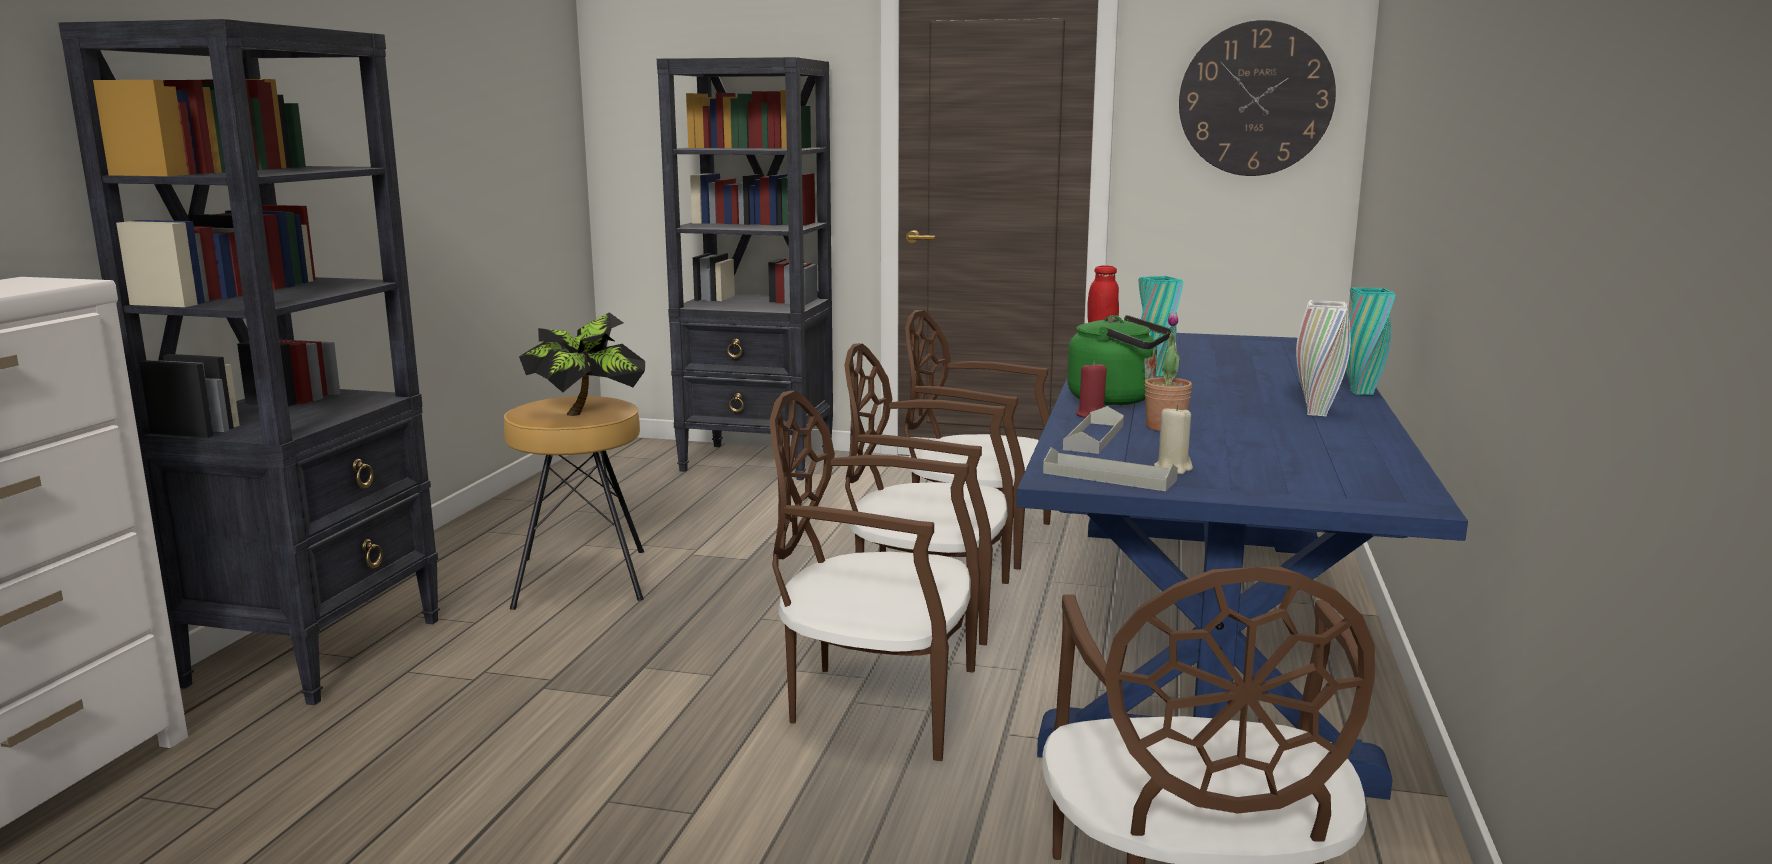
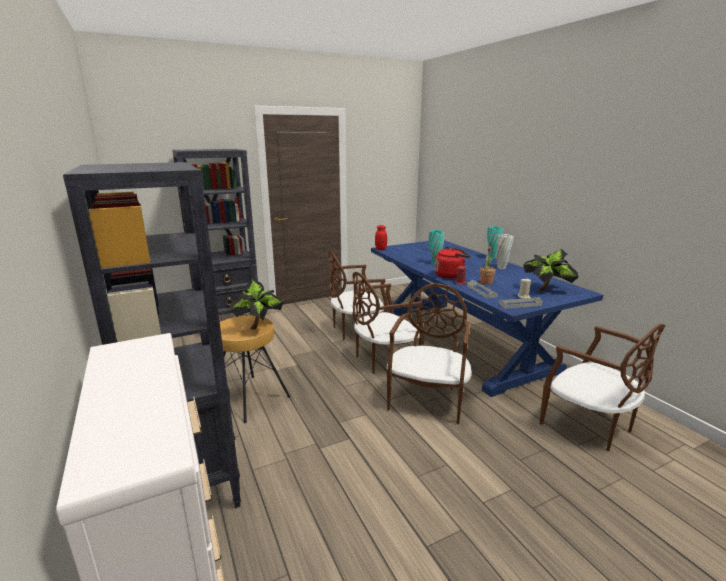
camera: 40 degrees left, 5 degrees up
brown chair [769,391,981,761] -> brown chair turned 135 degrees clockwise [387,283,472,424]
green kettle [1067,315,1171,405] -> red kettle [435,247,471,279]
wall clock [1179,20,1336,176] -> none
none -> potted plant [523,249,579,291]

